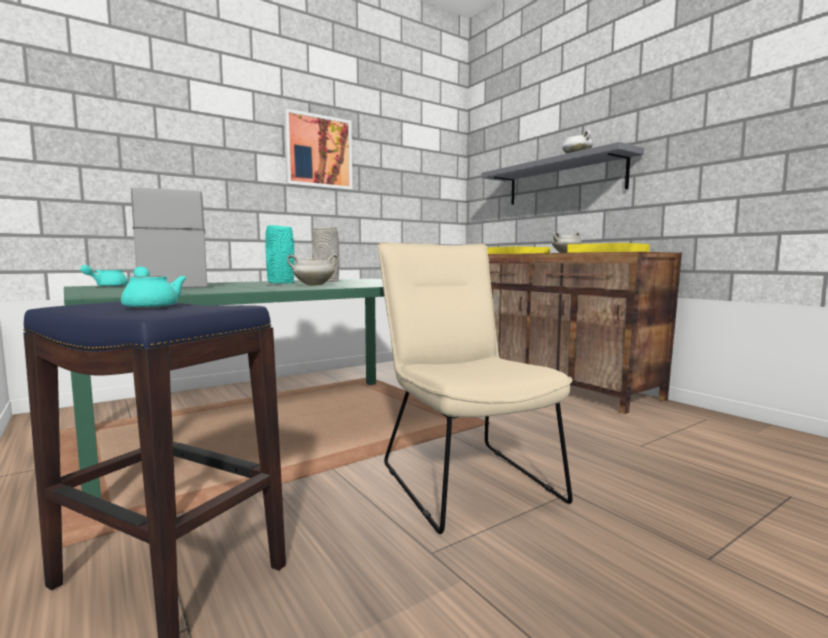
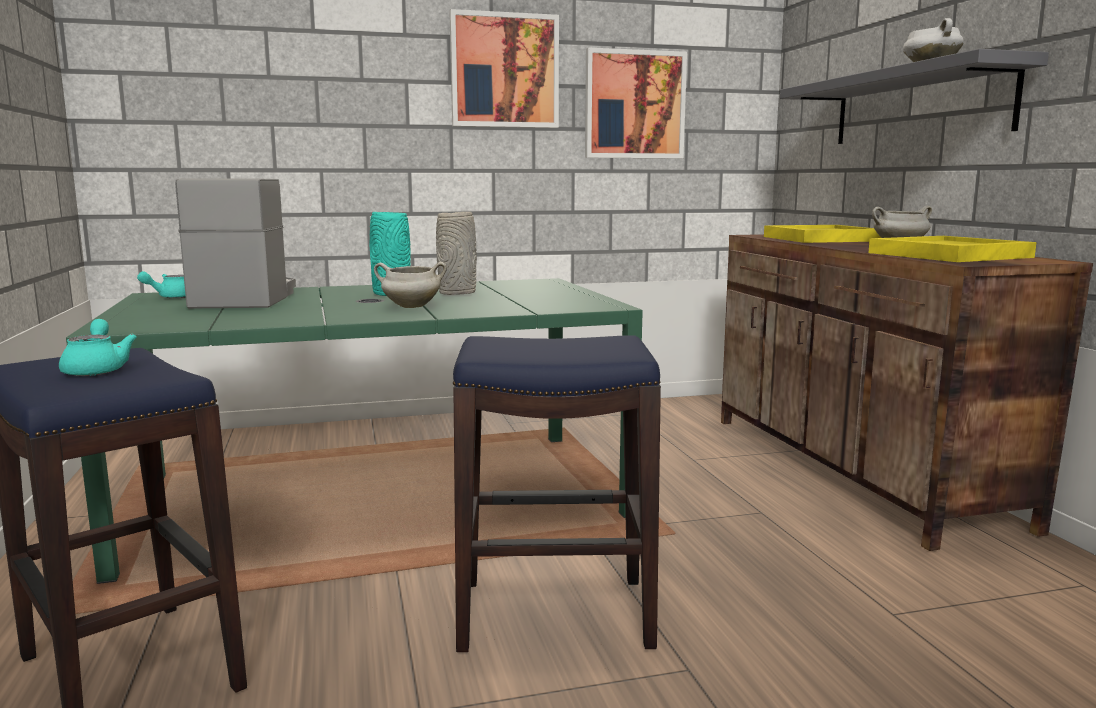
camera: 20 degrees right, 5 degrees up
beige chair [378,242,573,534] -> stool [453,335,661,652]
none -> picture [585,48,687,158]

